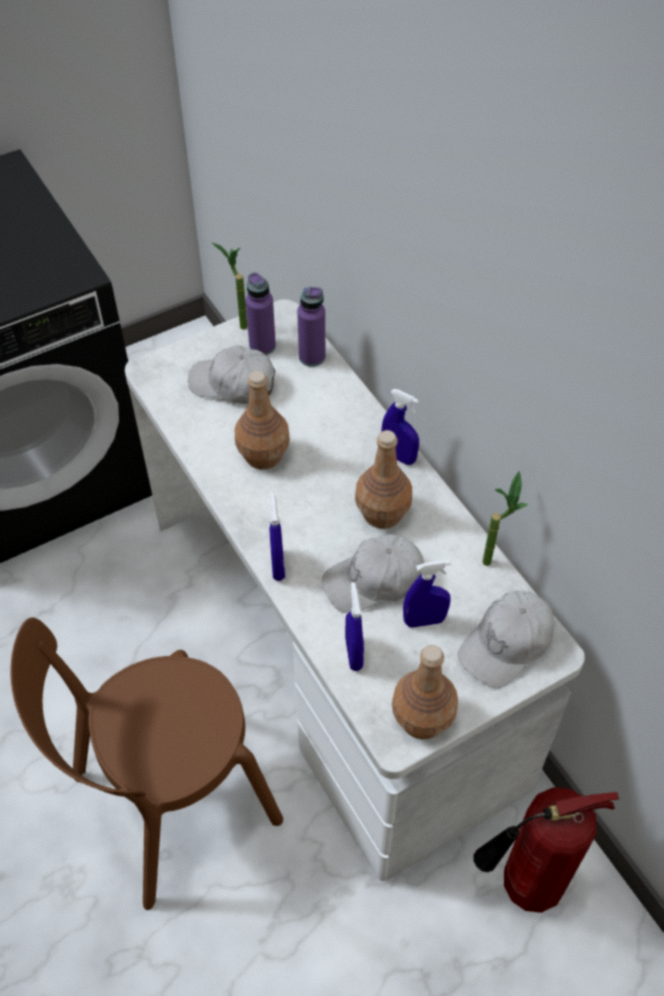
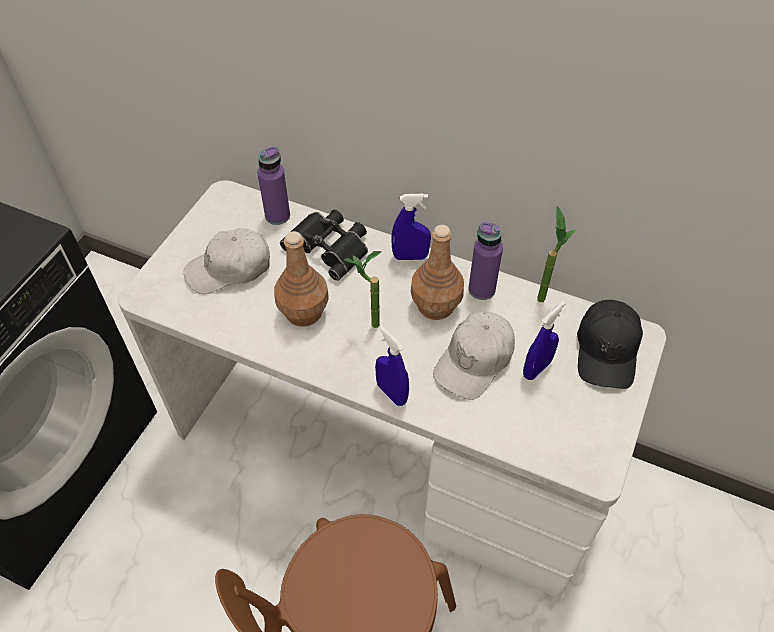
camera: 35 degrees left, 0 degrees up
potted plant [212,243,247,330] -> potted plant moved to [344,251,382,328]
purple bottle [245,272,276,355] -> purple bottle moved to [468,222,503,300]
blue spray bottle [345,582,364,671] -> none
brown bottle [392,645,458,739] -> none
white cap [458,591,554,688] -> black cap [577,300,643,389]
fire extinguisher [473,787,619,913] -> none
none -> black binoculars [280,210,368,281]

